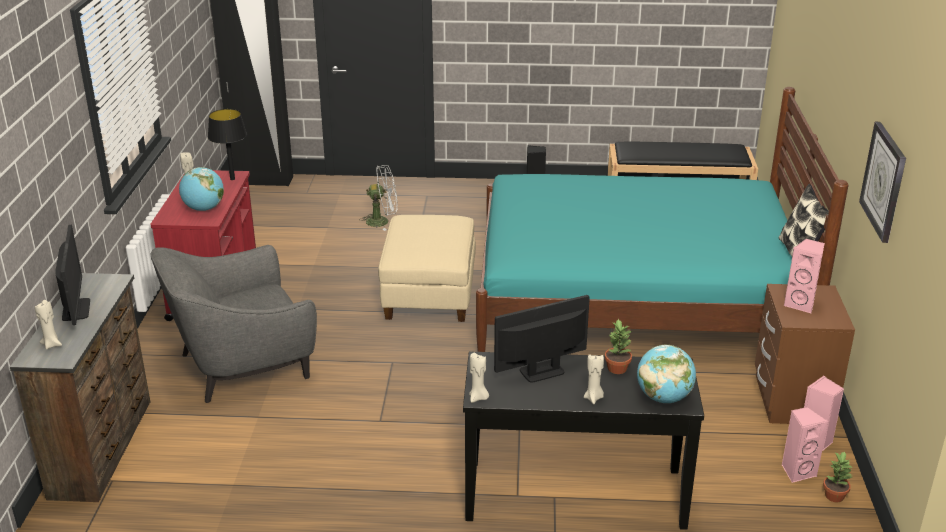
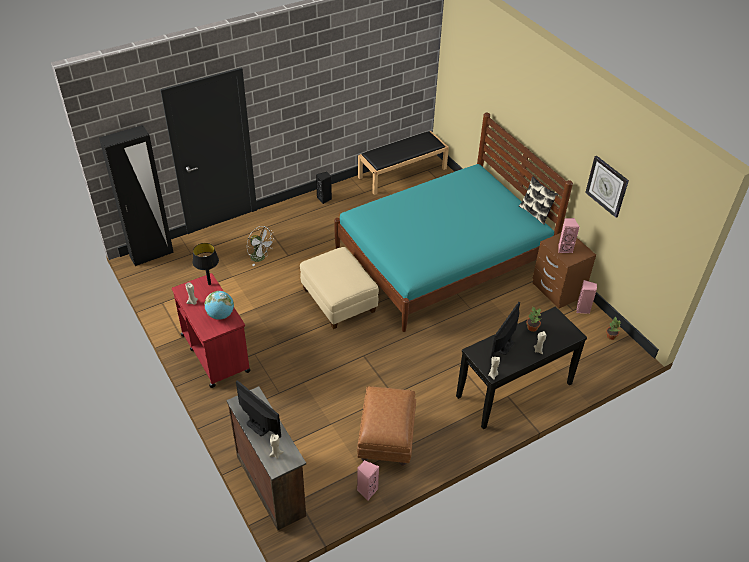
camera: 35 degrees left, 15 degrees up
grey armchair [151,245,317,403] -> none
white fan [359,165,398,231] -> white fan turned 75 degrees clockwise [247,226,275,266]
globe [637,345,696,403] -> none
pink speaker [781,407,829,483] -> pink speaker moved to [357,460,379,501]
none -> brown ottoman [357,386,416,466]

